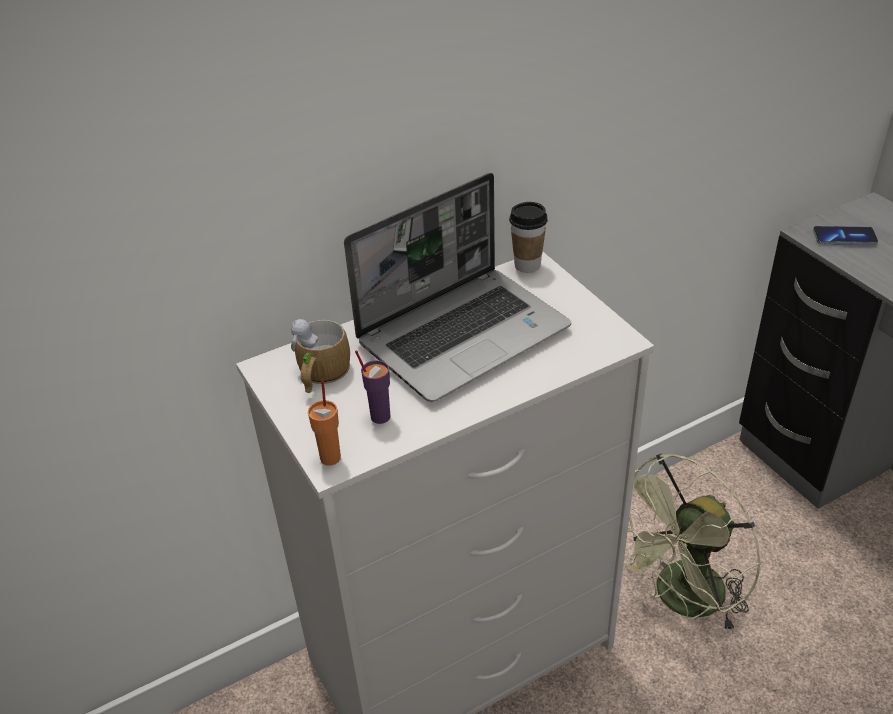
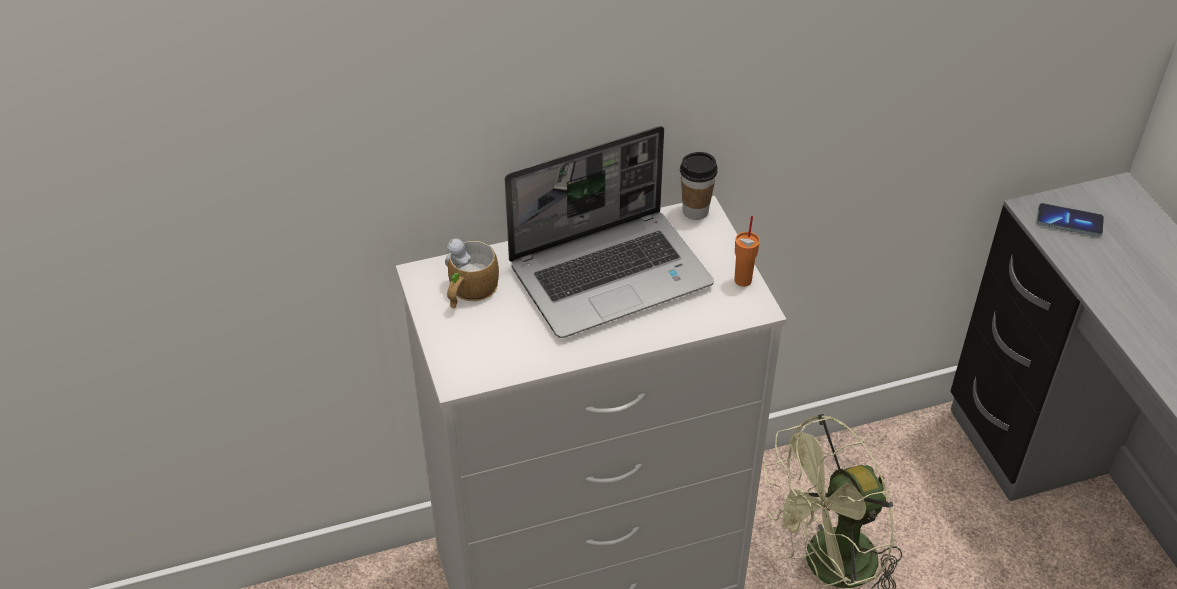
camera: 10 degrees right, 5 degrees up
orange cup [308,381,341,466] -> orange cup moved to [734,216,760,287]
purple cup [355,350,391,424] -> none

